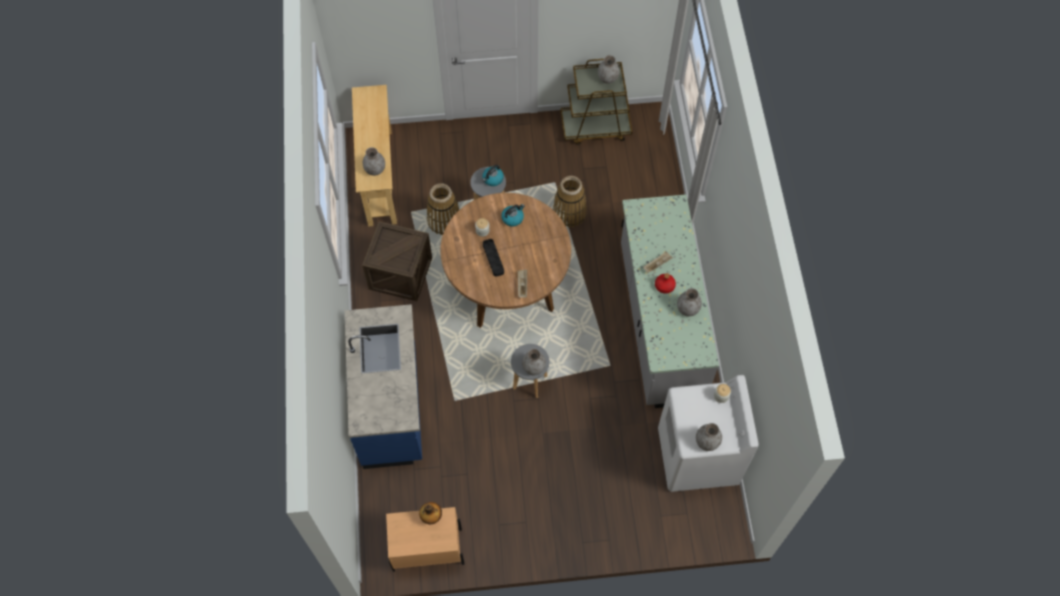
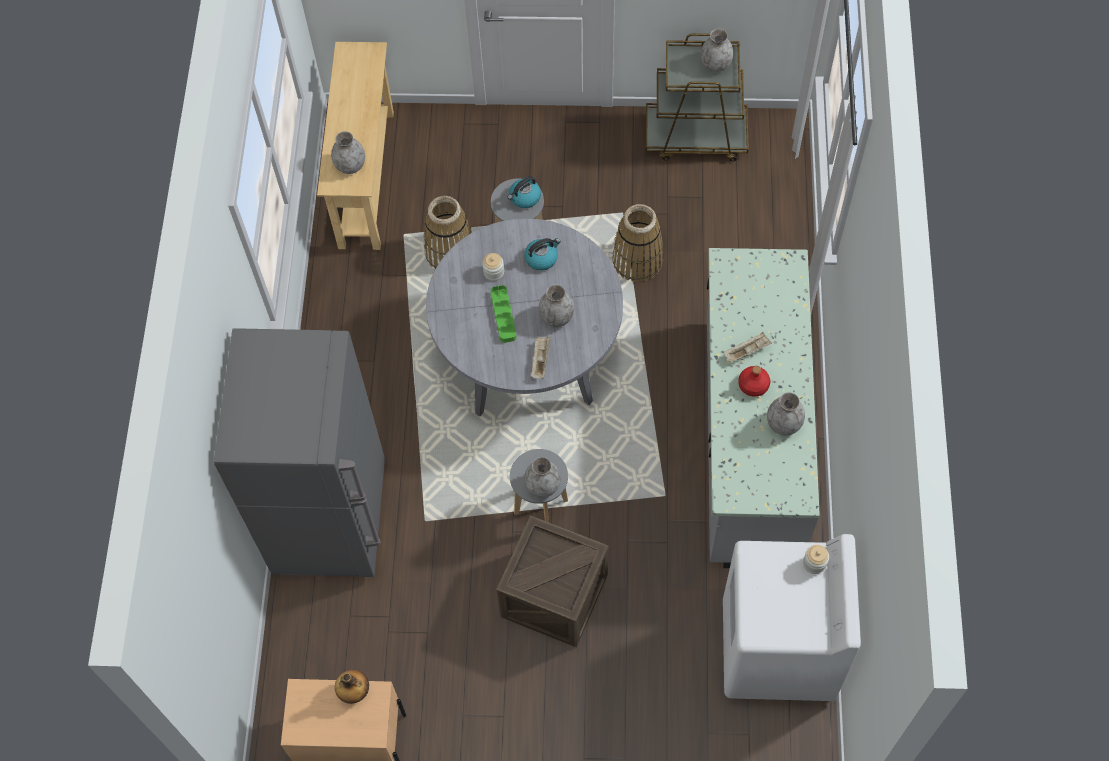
camera: 10 degrees right, 0 degrees up
blue counter [345,304,422,469] -> grey fridge [214,328,385,577]
crate [362,221,432,301] -> crate moved to [496,515,609,648]
brown dining table [440,193,571,328] -> grey dining table [426,218,623,417]
black tray [483,239,504,277] -> green tray [490,285,516,343]
grey vase [696,423,722,451] -> grey vase moved to [539,284,574,327]

